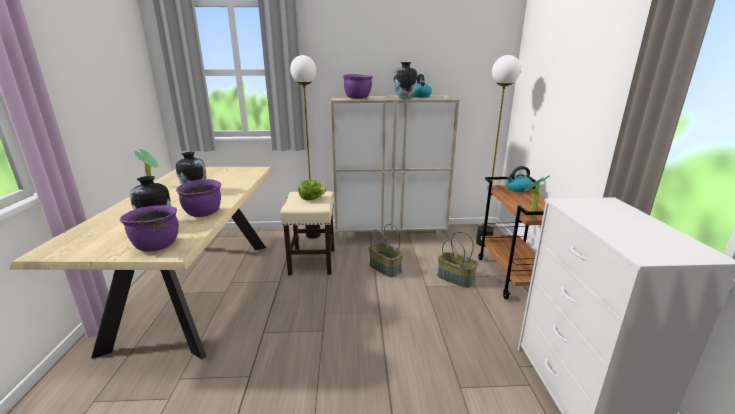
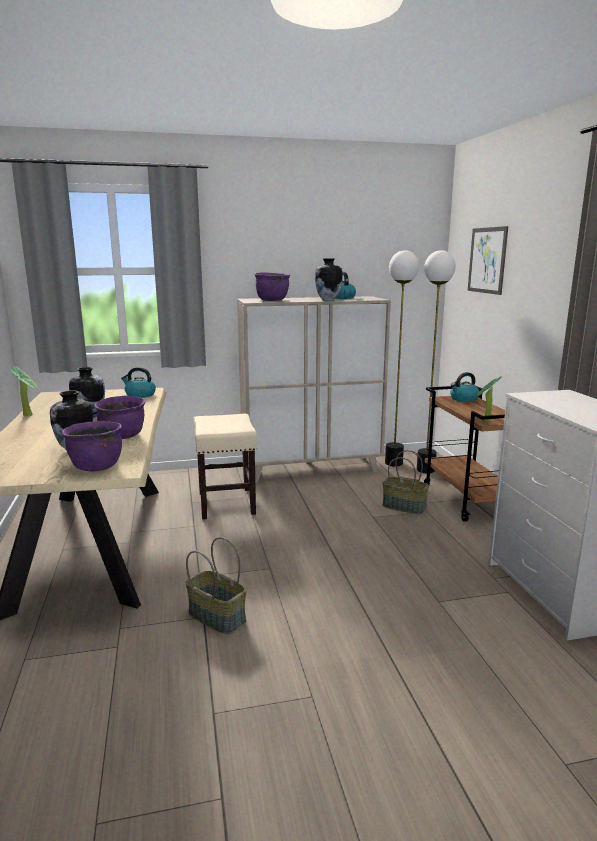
camera: 10 degrees left, 5 degrees down
floor lamp [290,55,321,239] -> floor lamp moved to [385,250,419,467]
lettuce [298,180,326,200] -> none
basket [369,224,403,277] -> basket moved to [185,537,247,634]
none -> kettle [121,367,156,398]
none -> picture [468,226,508,295]

